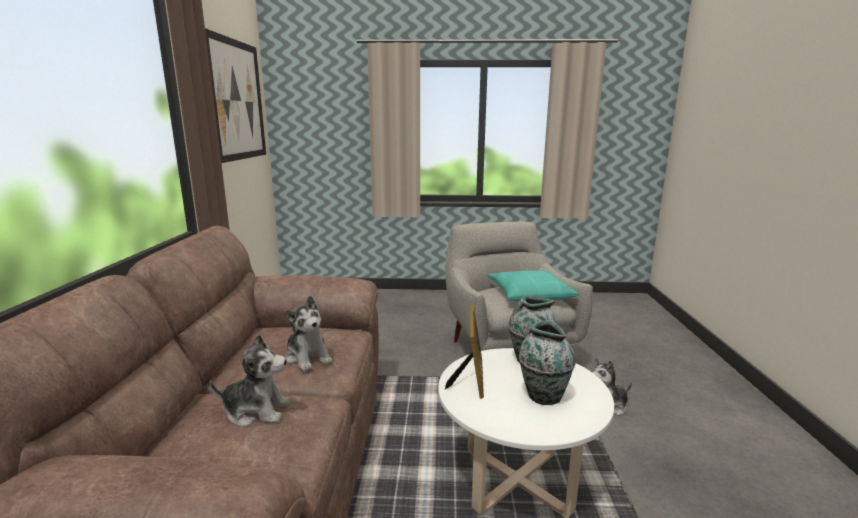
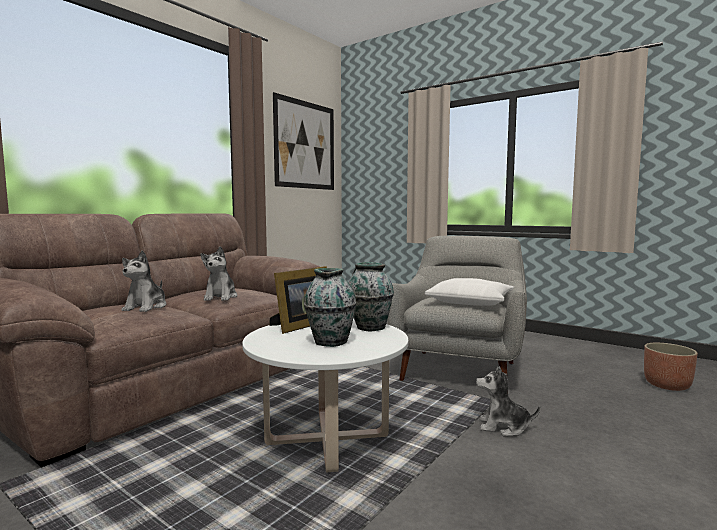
camera: 35 degrees right, 10 degrees down
plush toy [210,334,291,427] -> plush toy turned 60 degrees clockwise [121,250,166,312]
turquoise pillow [488,270,579,302] -> white pillow [425,278,514,306]
none -> planter [644,343,698,391]

